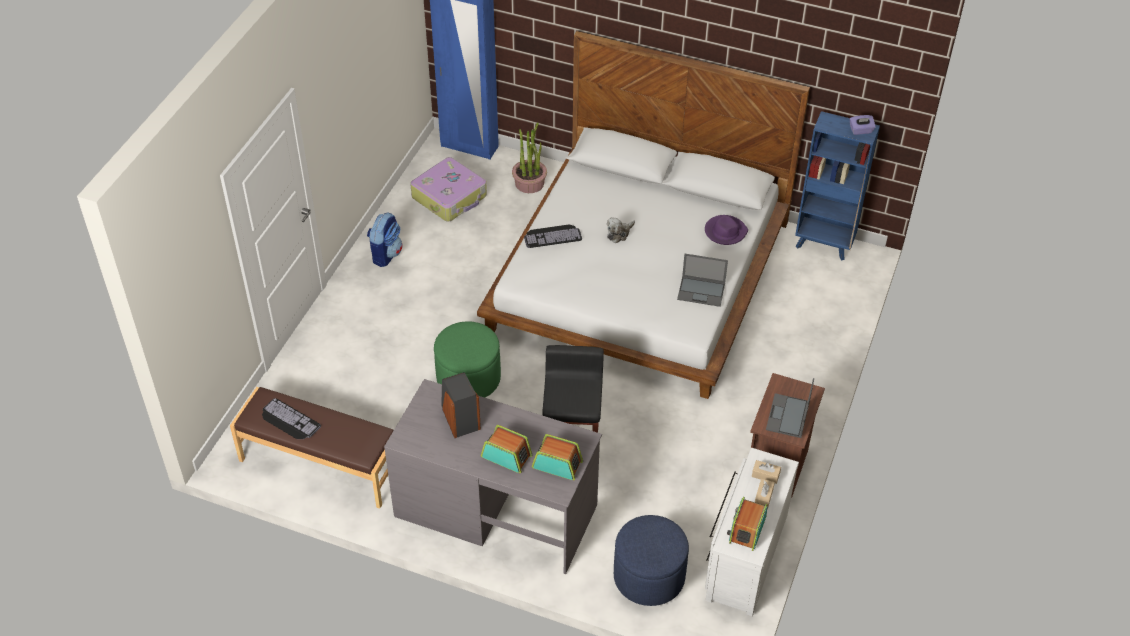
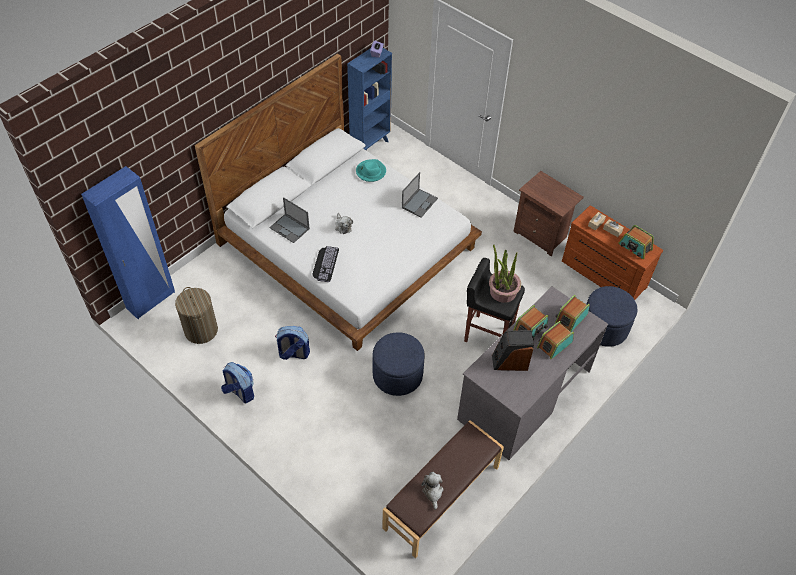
camera: 70 degrees left, 5 degrees up
keyboard [262,398,321,439] -> plush toy [421,472,444,510]
suitcase [410,157,487,222] -> laundry basket [175,287,218,344]
green ottoman [434,321,501,398] -> blue ottoman [372,332,425,396]
potted plant [512,122,547,193] -> potted plant moved to [489,244,521,303]
purple hat [705,215,748,245] -> turquoise hat [356,159,386,182]
white dresser [705,448,799,616] -> brown dresser [562,205,663,300]
laptop [766,378,814,438] -> laptop moved to [269,197,310,243]
none -> backpack [275,326,310,360]
none -> radio [513,305,548,340]

